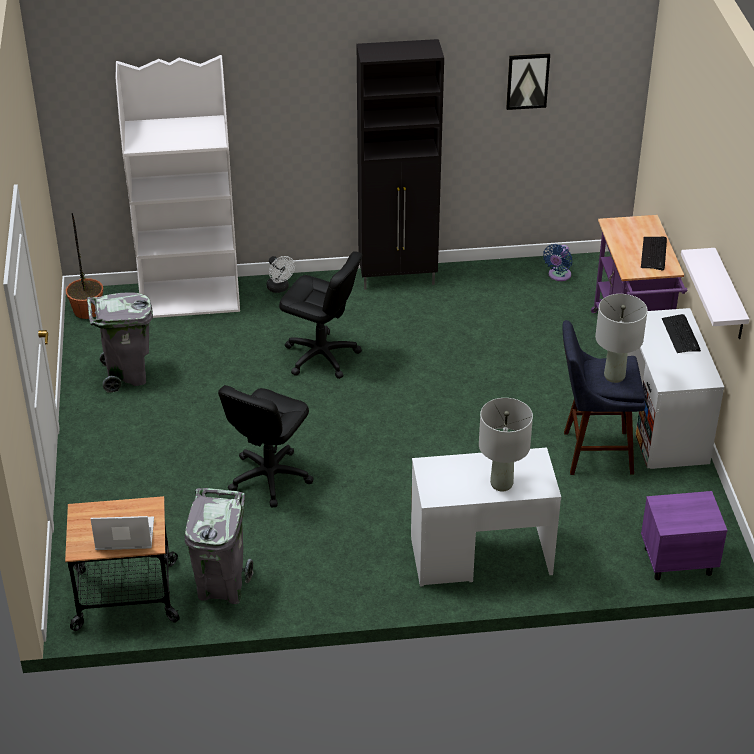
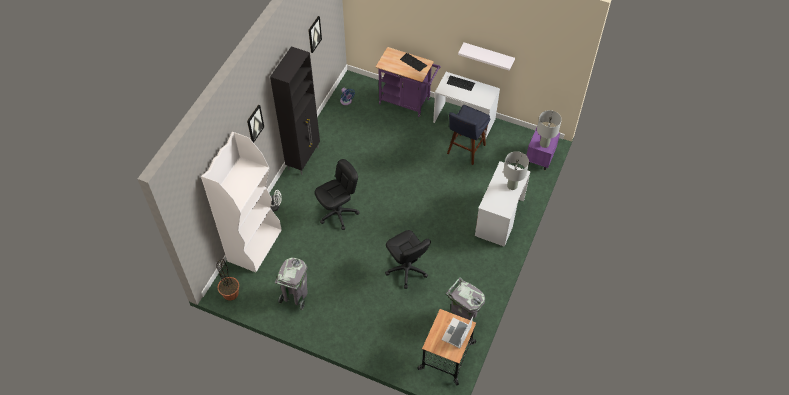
camera: 60 degrees left, 15 degrees up
grey table lamp [595,294,648,383] -> grey table lamp moved to [537,110,562,148]
none -> picture [247,105,264,143]

